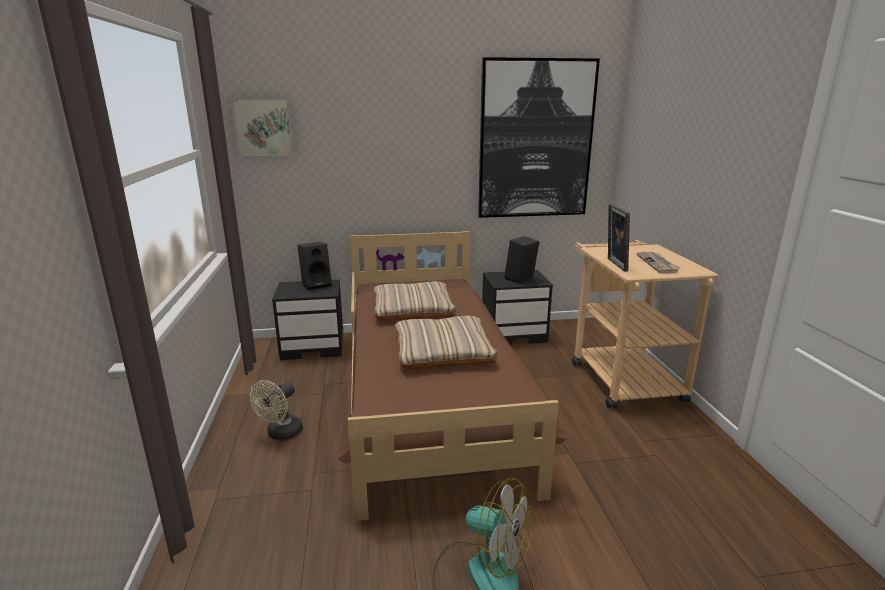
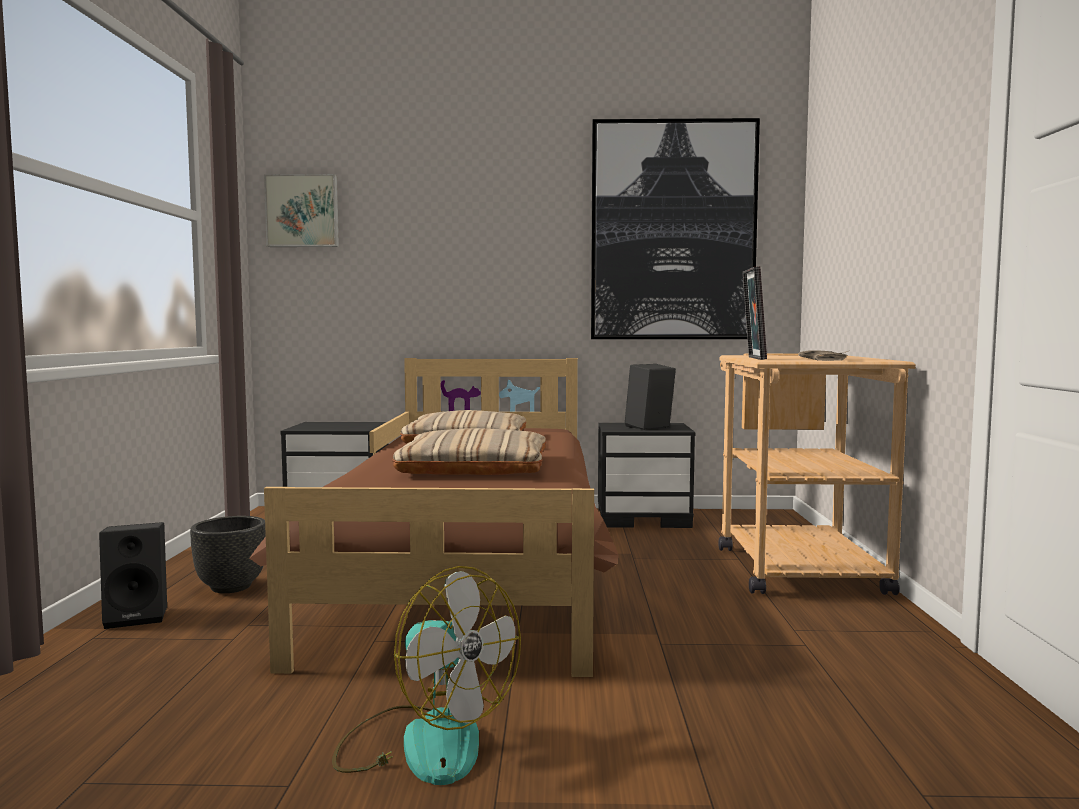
camera: 10 degrees right, 15 degrees down
beige fan [250,380,303,440] -> black planter [190,516,266,593]
black speaker [297,242,332,290] -> black speaker moved to [99,522,167,629]

